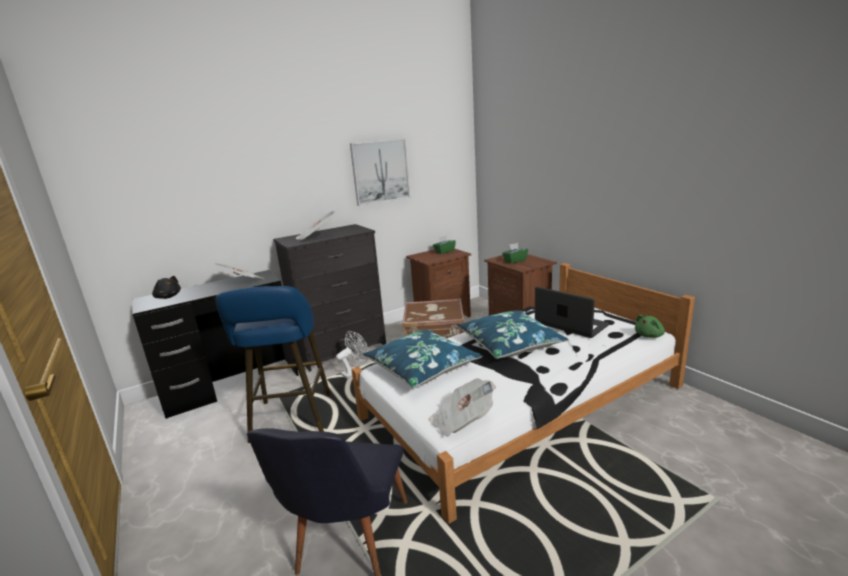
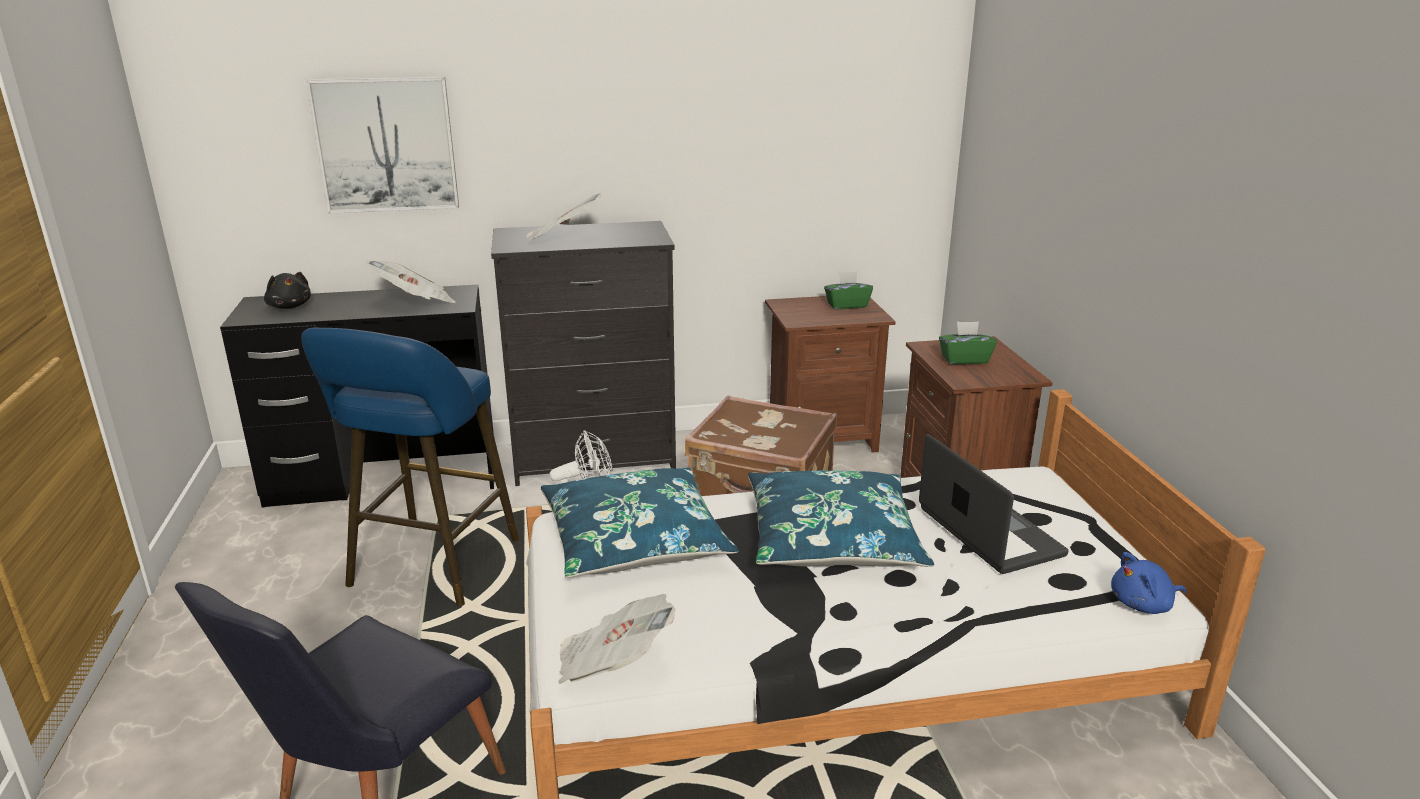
camera: 20 degrees right, 5 degrees up
picture [350,139,410,206] -> picture moved to [306,77,459,214]
green plush toy [635,314,665,338] -> blue plush toy [1111,552,1186,614]

